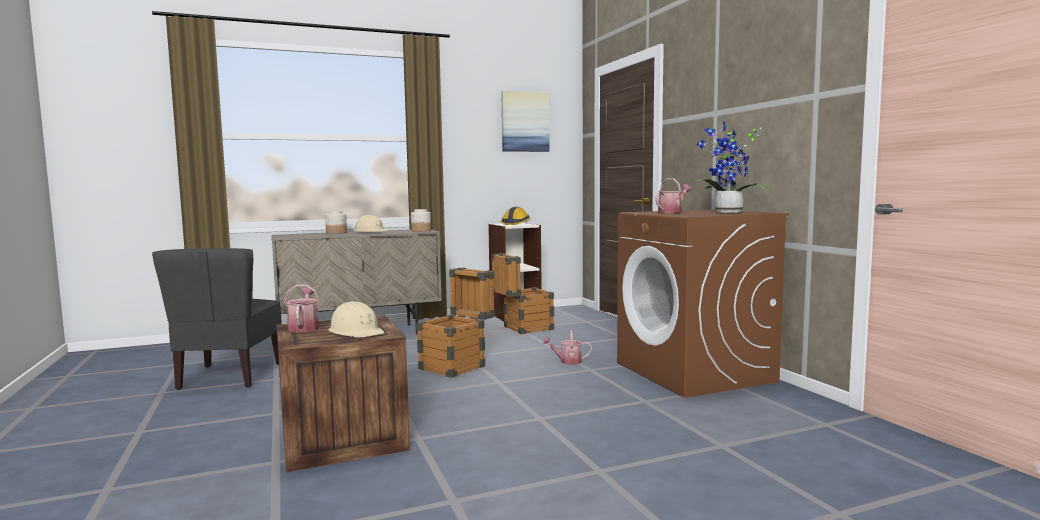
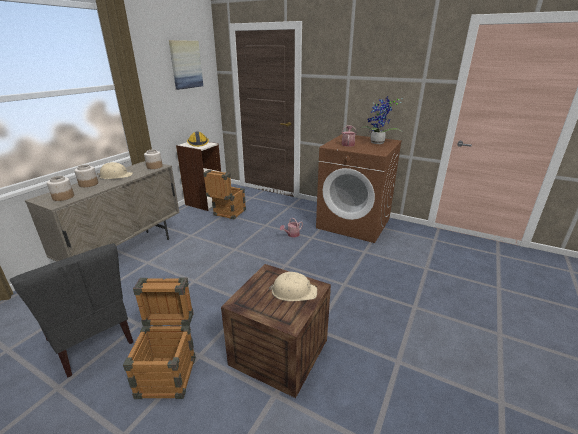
camera: 40 degrees left, 20 degrees up
watering can [284,284,320,332] -> none
crate [417,267,495,378] -> crate moved to [123,278,196,399]
none -> jar [47,176,74,201]

